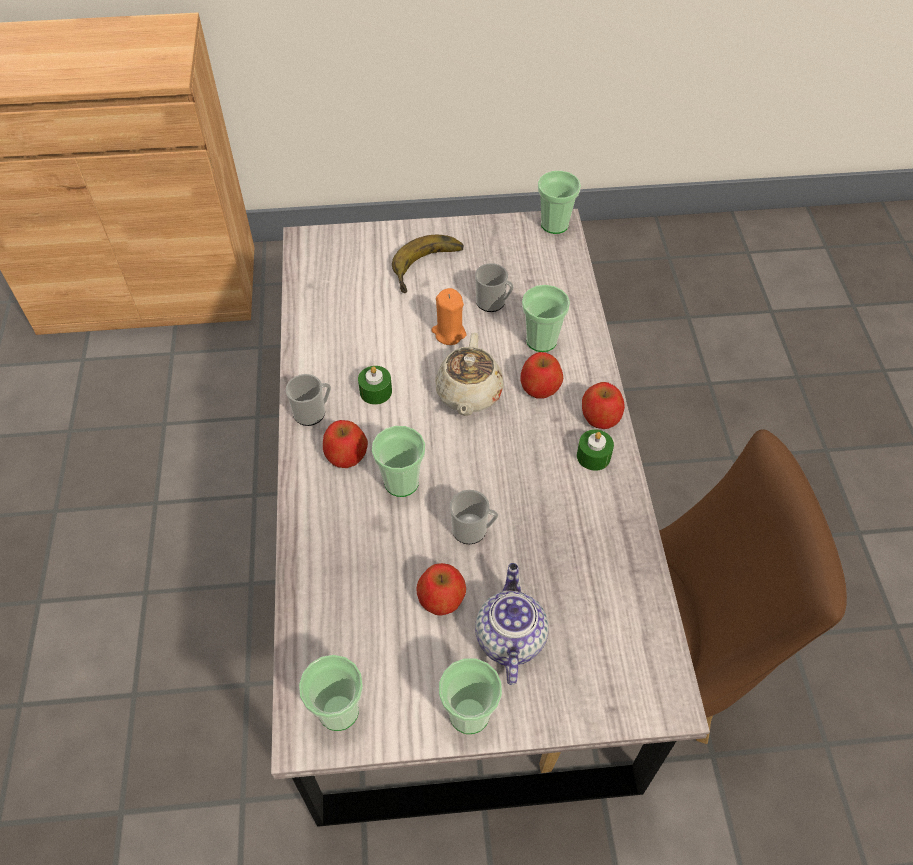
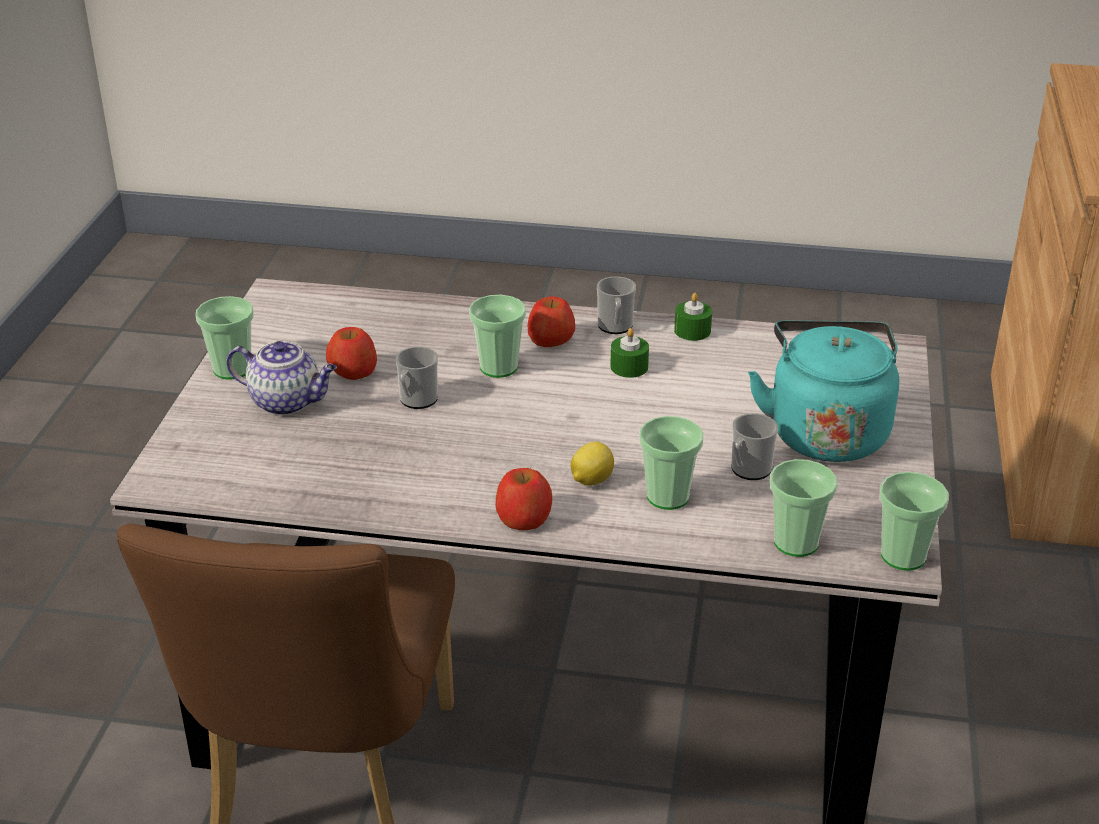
camera: 105 degrees right, 20 degrees down
cup [299,655,363,731] -> cup moved to [770,459,838,557]
banana [392,235,464,293] -> turquoise kettle [748,320,899,462]
orange candle [431,288,466,345] -> none
beige teapot [435,333,504,416] -> none
apple [520,352,563,399] -> lemon [571,442,614,486]
green candle [577,430,614,471] -> green candle moved to [674,293,712,341]

